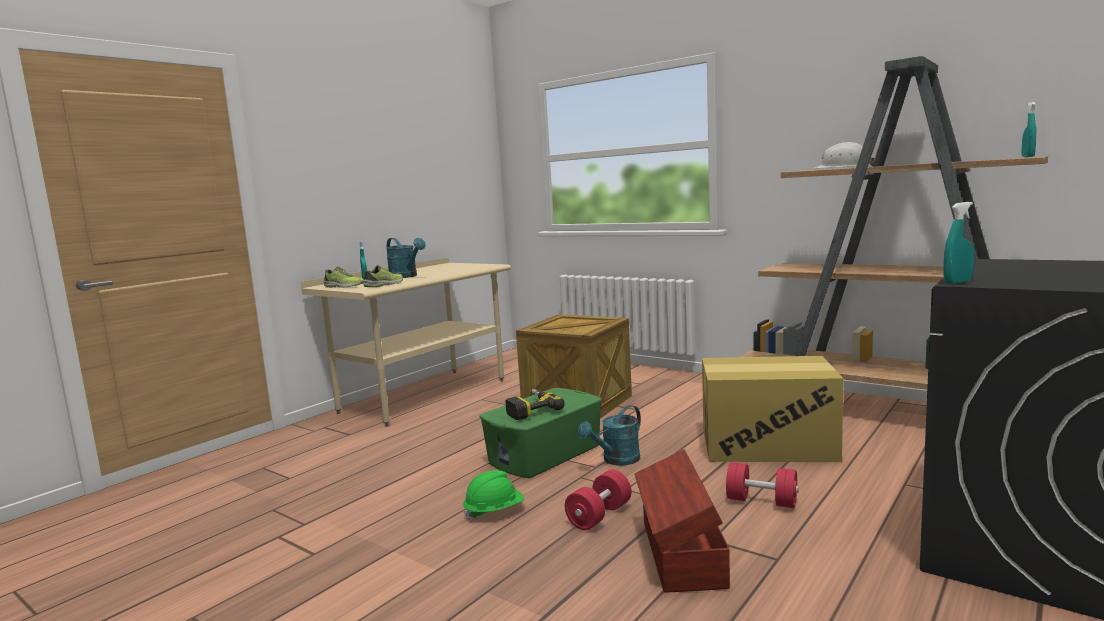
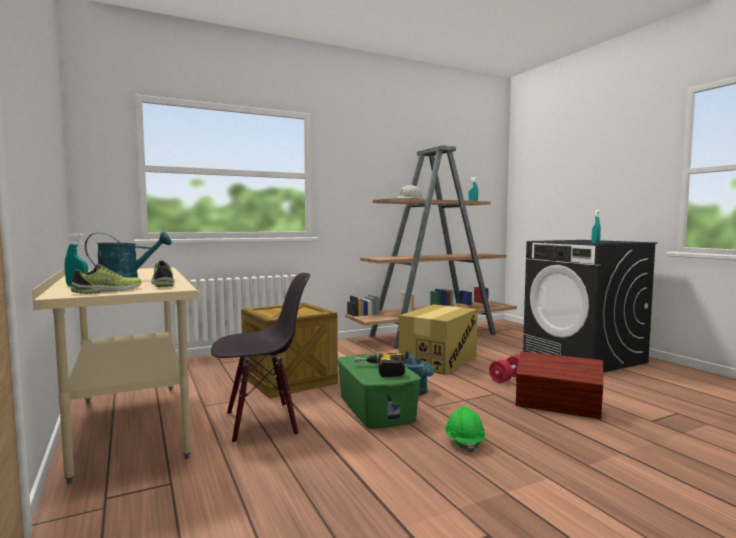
camera: 65 degrees left, 5 degrees down
red dumbbell [565,470,631,530] -> none
none -> black chair [211,273,310,444]

